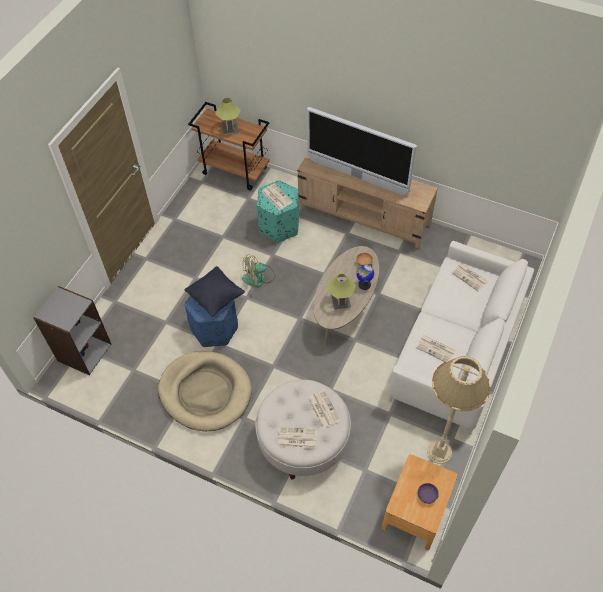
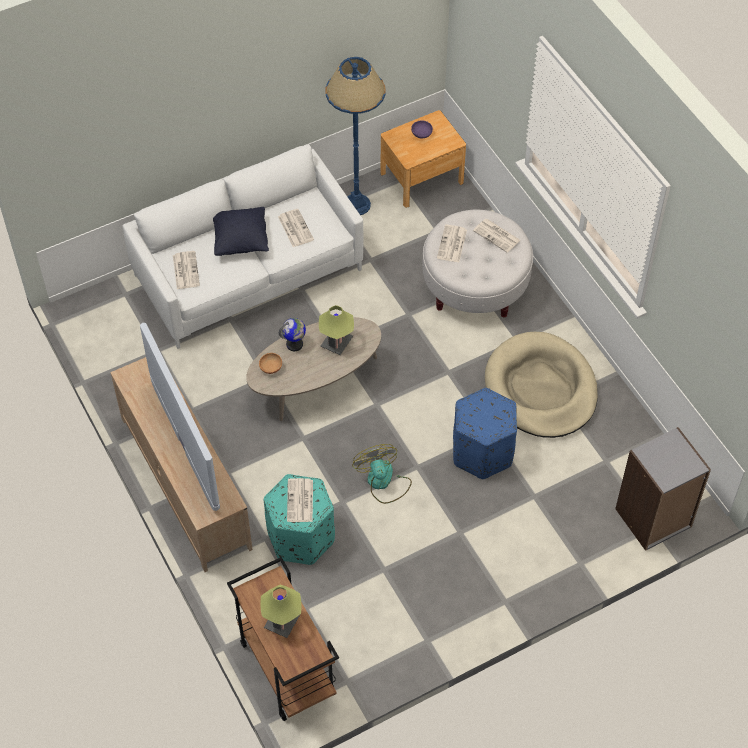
camera: 145 degrees left, 0 degrees up
black pillow [185,266,245,317] -> black pillow moved to [213,207,269,256]
fan [242,254,276,287] -> fan turned 120 degrees counterclockwise [352,444,412,504]
beige floor lamp [427,356,491,464] -> blue floor lamp [326,57,386,215]

